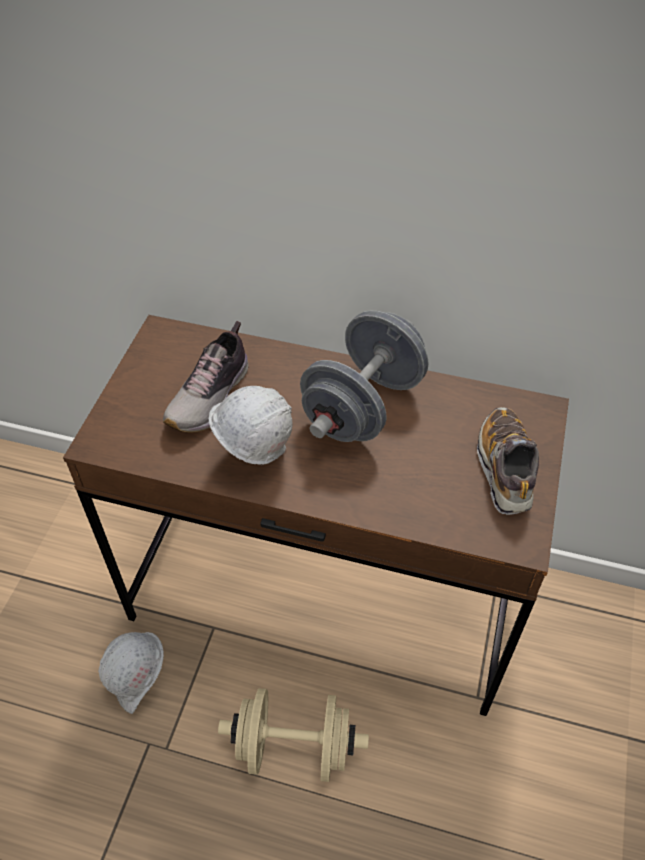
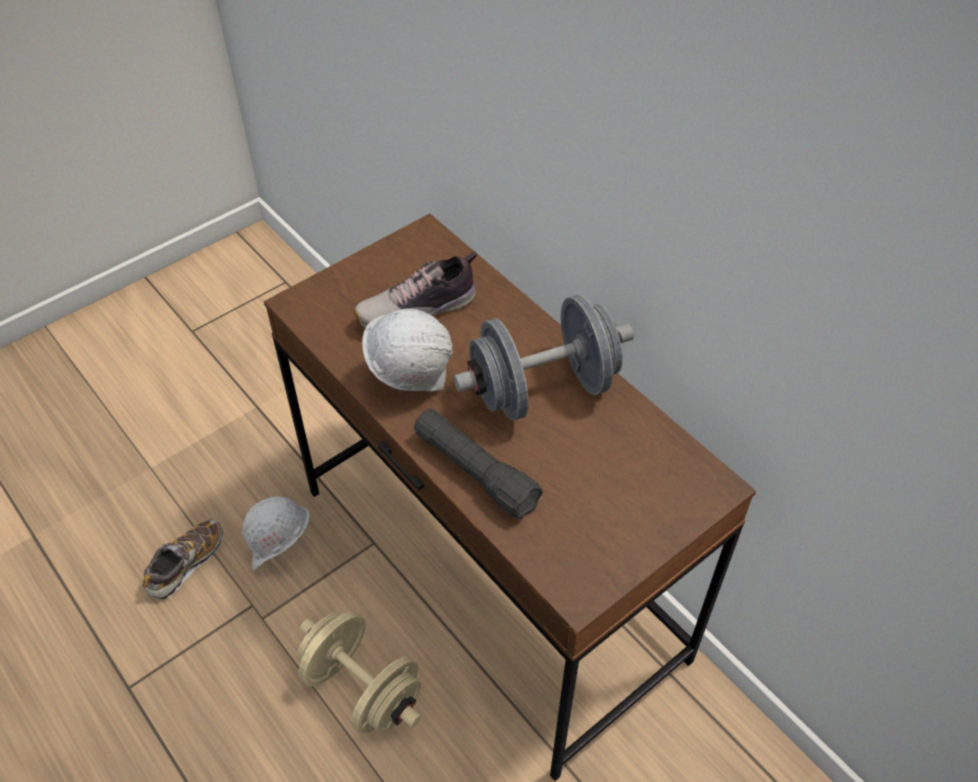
camera: 35 degrees right, 0 degrees up
shoe [477,407,539,515] -> shoe moved to [143,519,224,599]
none -> black flashlight [414,409,543,520]

